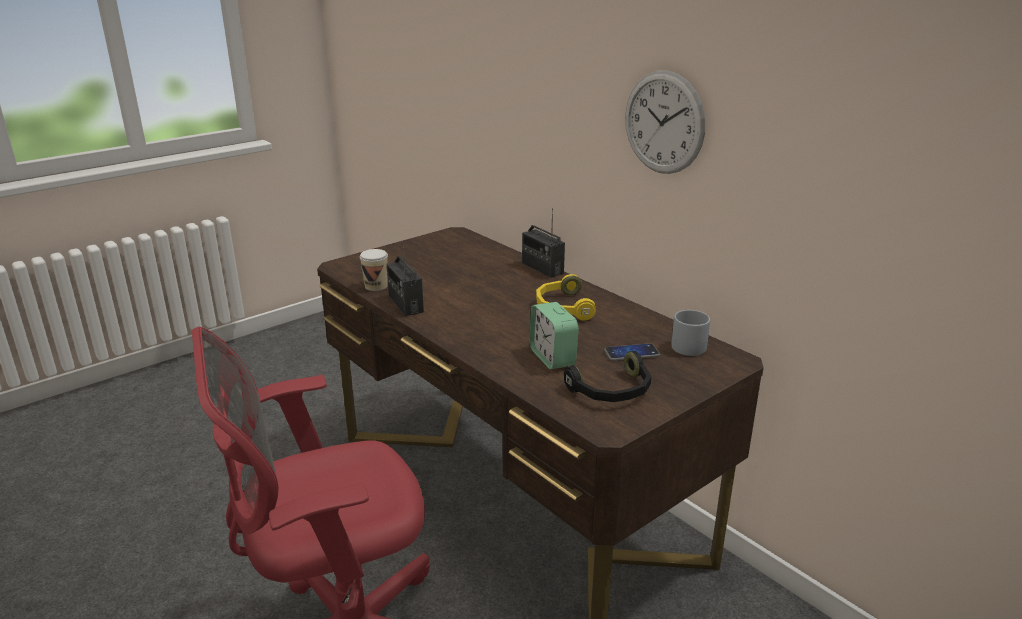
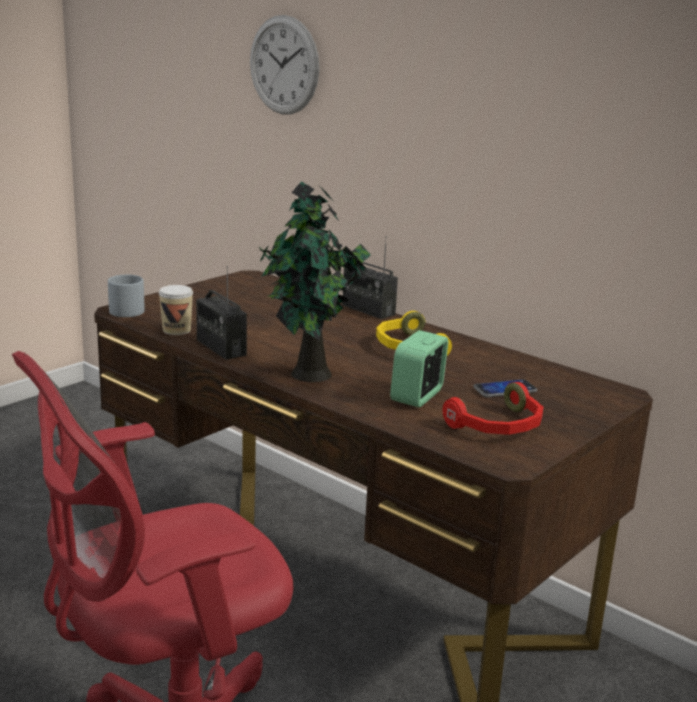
camera: 10 degrees left, 5 degrees down
alarm clock [529,302,579,369] -> alarm clock turned 60 degrees clockwise [390,330,448,407]
black headphones [564,351,652,402] -> red headphones [443,382,544,435]
wall clock [625,71,705,174] -> wall clock moved to [250,15,320,115]
grey mug [671,310,710,356] -> grey mug moved to [108,275,145,317]
none -> potted plant [259,181,371,382]

